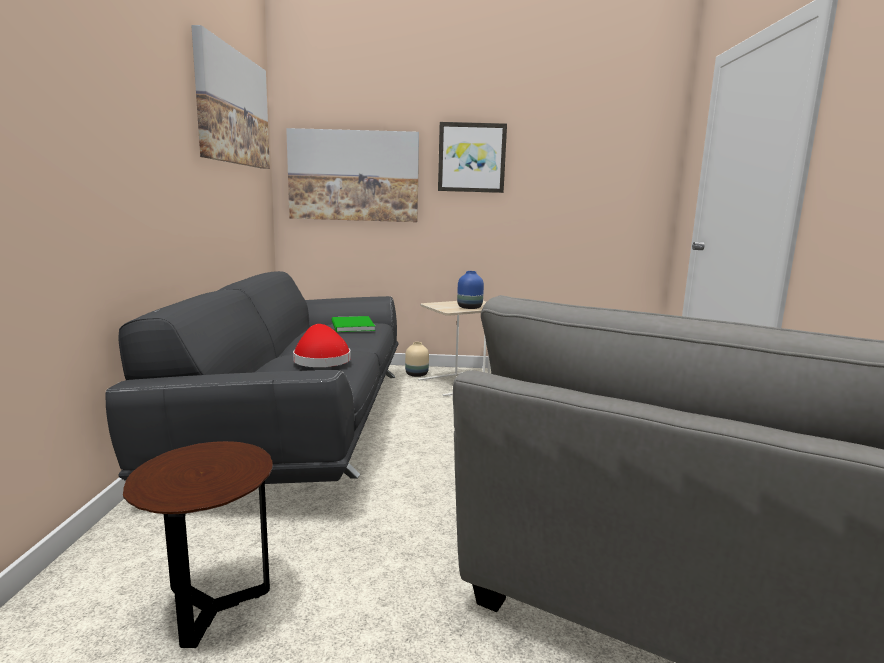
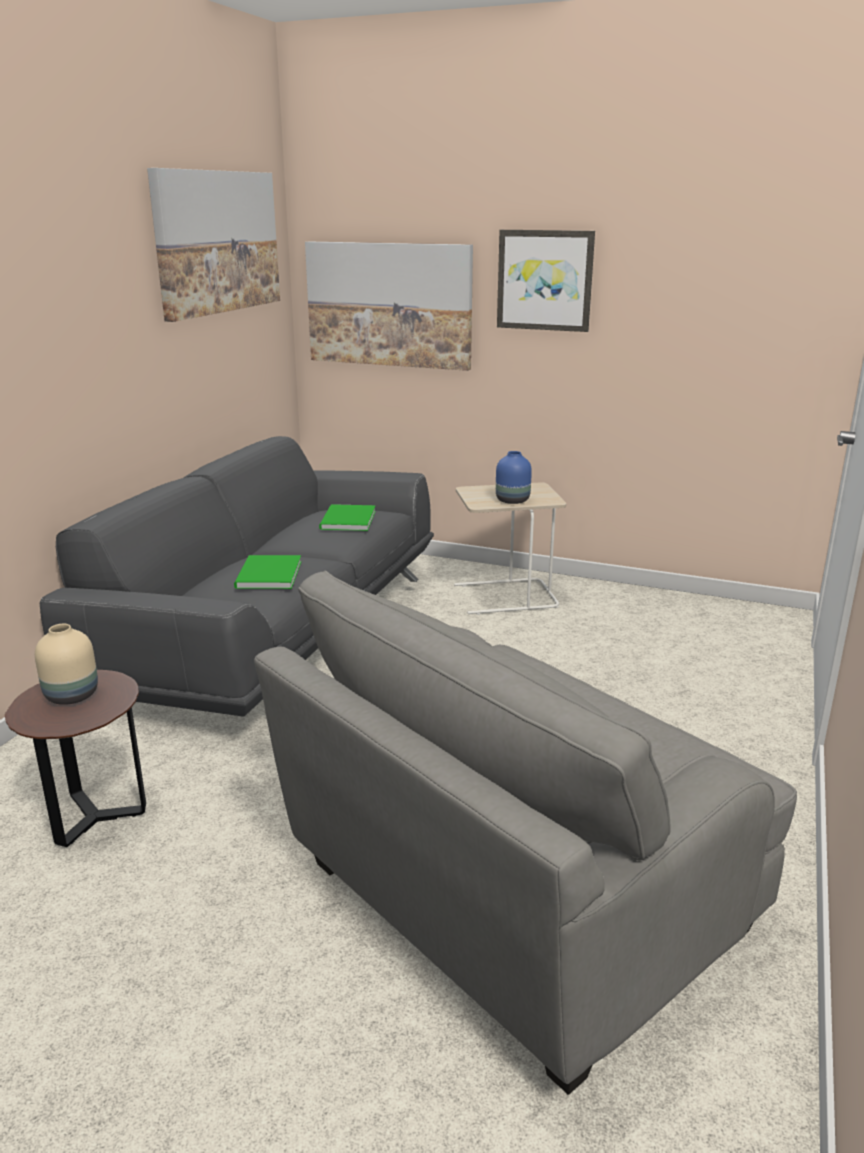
camera: 20 degrees right, 10 degrees up
red hat [293,324,351,367] -> green book [234,555,301,589]
beige vase [405,342,429,377] -> beige vase moved to [35,624,98,705]

